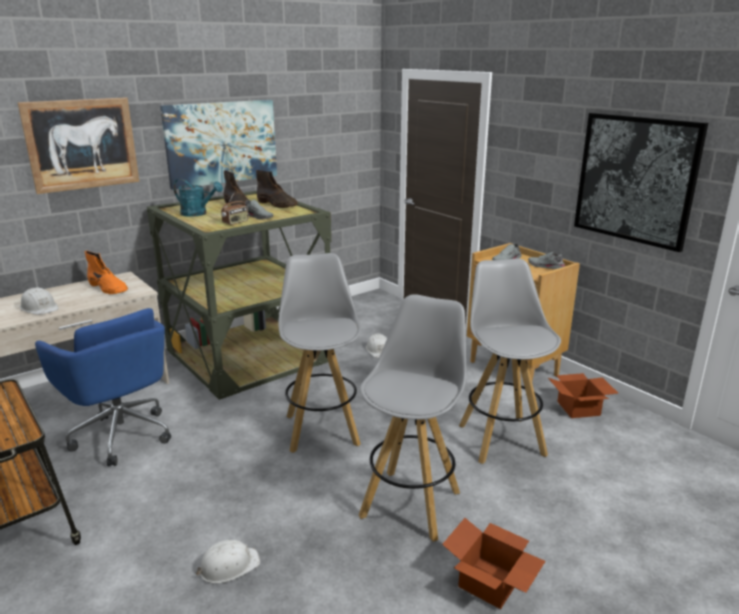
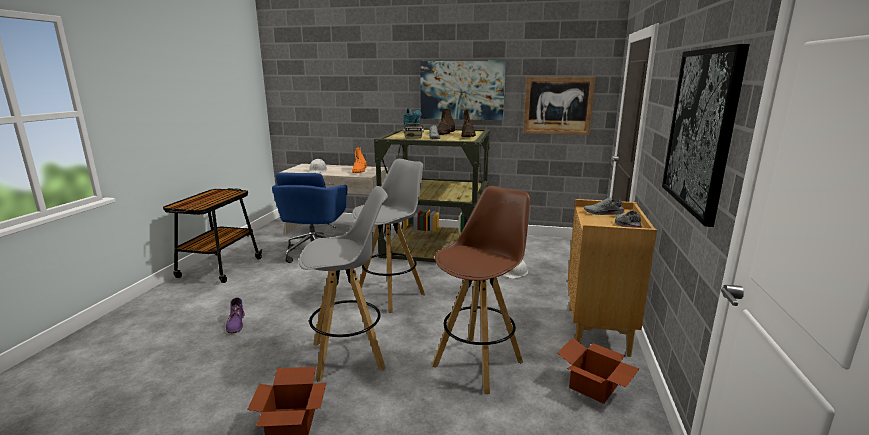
camera: 50 degrees right, 5 degrees down
picture [17,97,139,194] -> picture moved to [523,77,595,135]
white hard hat [195,540,260,584] -> purple boot [226,298,245,333]
grey stool [459,259,561,464] -> brown stool [432,186,530,394]

